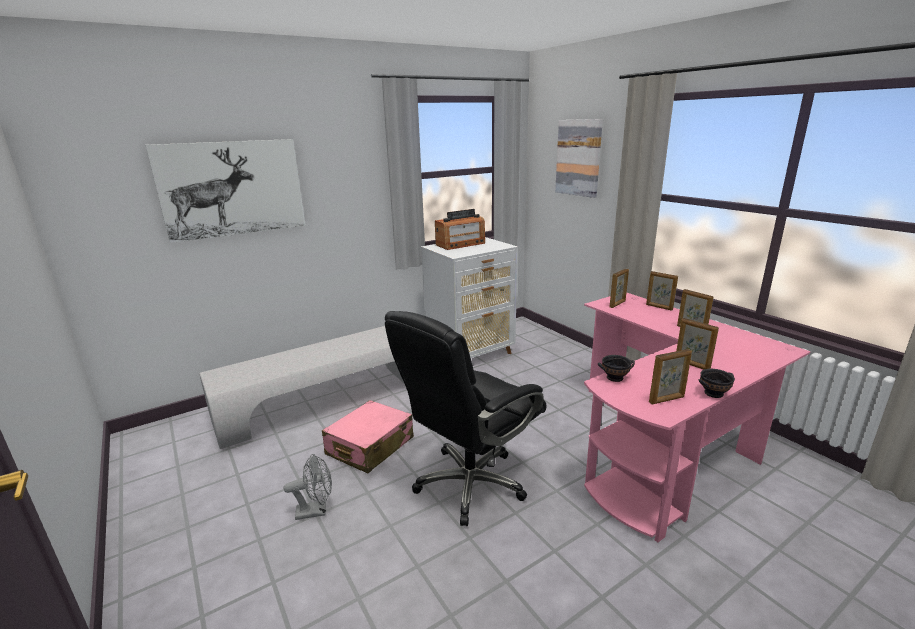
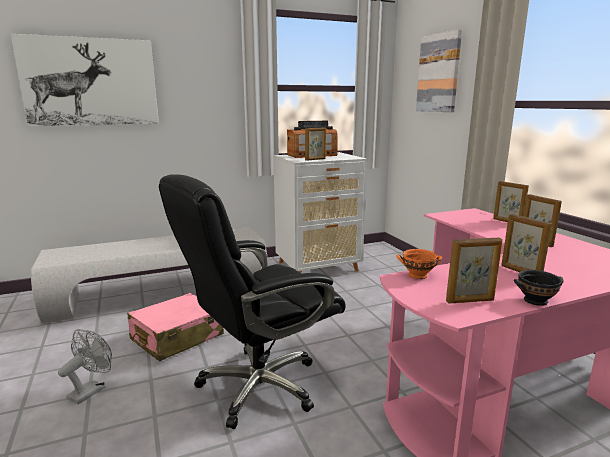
camera: 10 degrees right, 5 degrees down
grey fan [284,454,332,520] -> grey fan turned 60 degrees counterclockwise [58,329,112,405]
black bowl [598,355,635,382] -> orange bowl [397,249,442,279]
picture frame [609,269,629,308] -> picture frame moved to [305,127,326,161]

